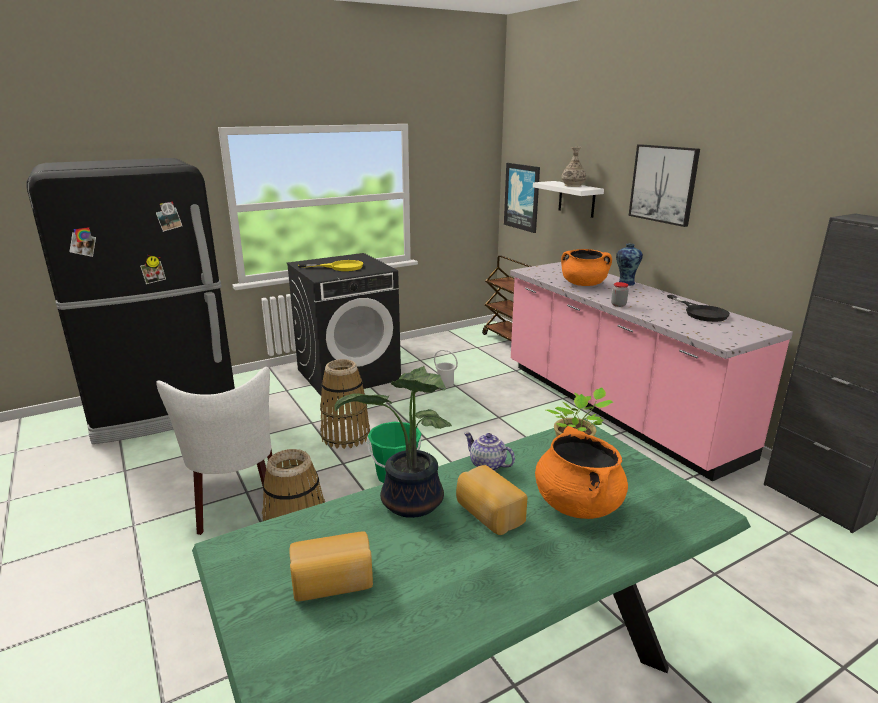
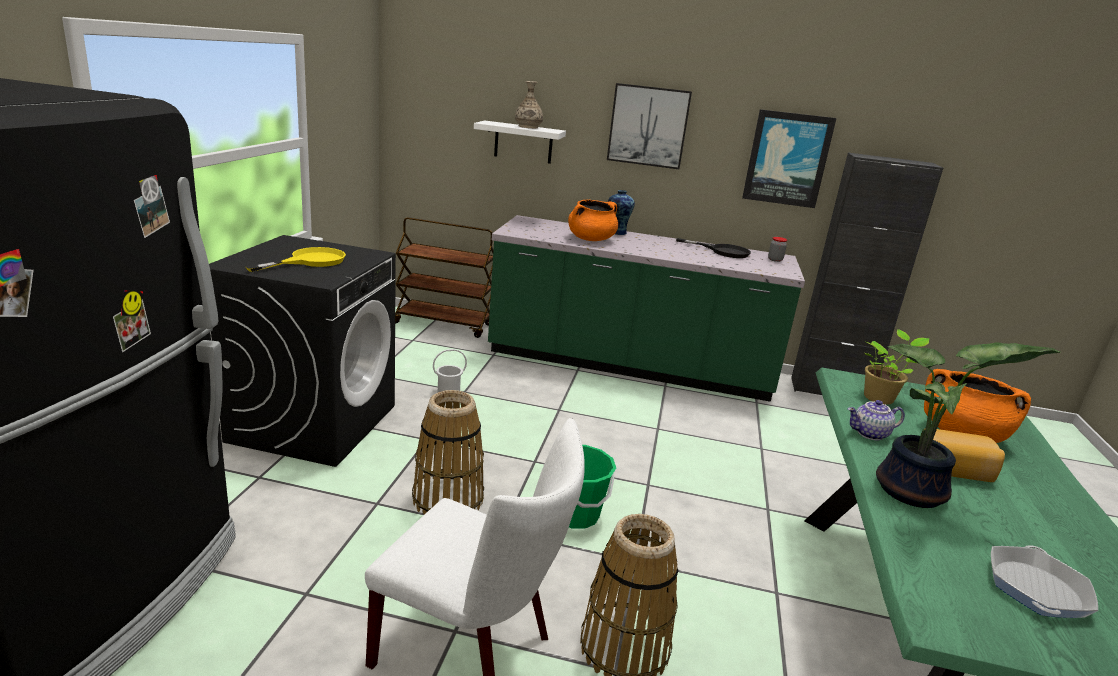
camera: 50 degrees left, 0 degrees up
bread [289,532,373,601] -> frying pan [991,545,1098,618]
picture [504,163,540,233] -> picture moved to [742,109,836,208]
pink counter [510,262,793,481] -> green counter [488,215,805,402]
jar [611,282,629,307] -> jar moved to [768,237,787,262]

